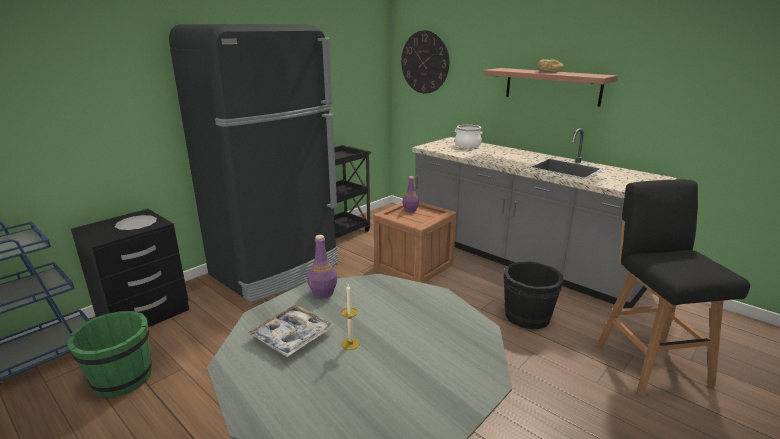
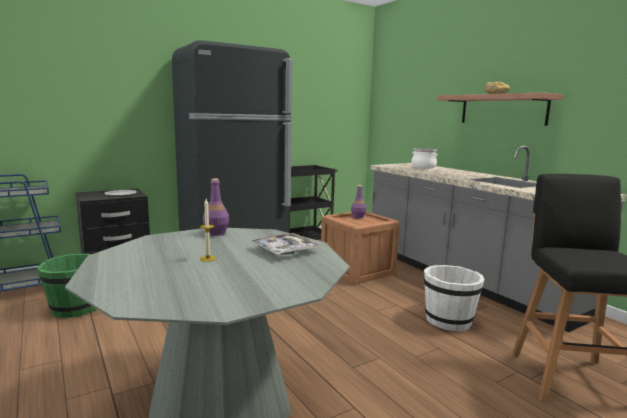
camera: 15 degrees right, 10 degrees down
tray [247,305,334,357] -> tray moved to [251,233,321,255]
wall clock [401,30,449,94] -> none
black bucket [504,262,563,329] -> white bucket [424,265,485,331]

